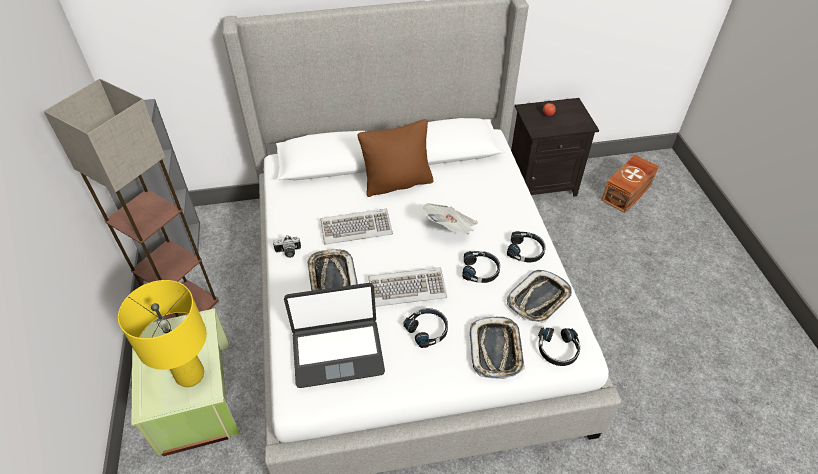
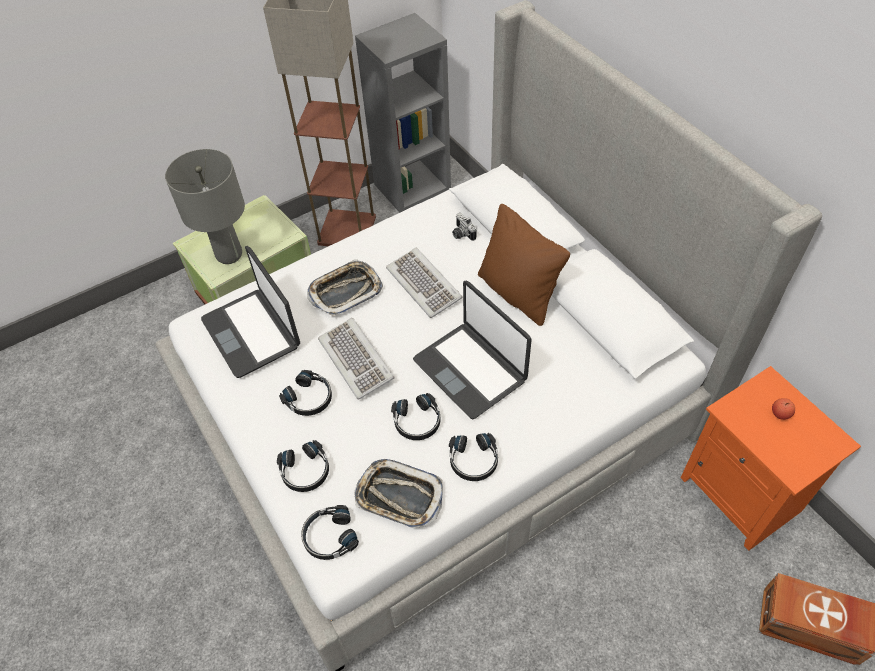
camera: 70 degrees right, 5 degrees up
yellow table lamp [118,280,207,387] -> grey table lamp [165,149,245,264]
camera [273,235,301,258] -> camera moved to [452,213,476,241]
newspaper [423,203,478,234] -> laptop [413,280,532,419]
tray [469,316,525,379] -> black headphones [277,440,329,492]
black nightstand [511,98,599,197] -> orange nightstand [681,366,861,551]

